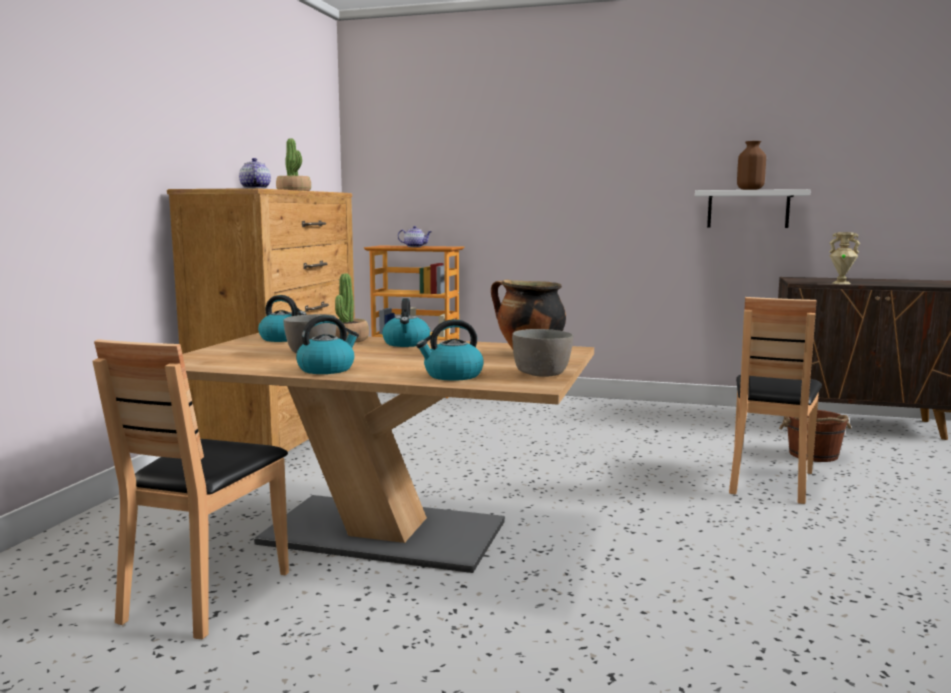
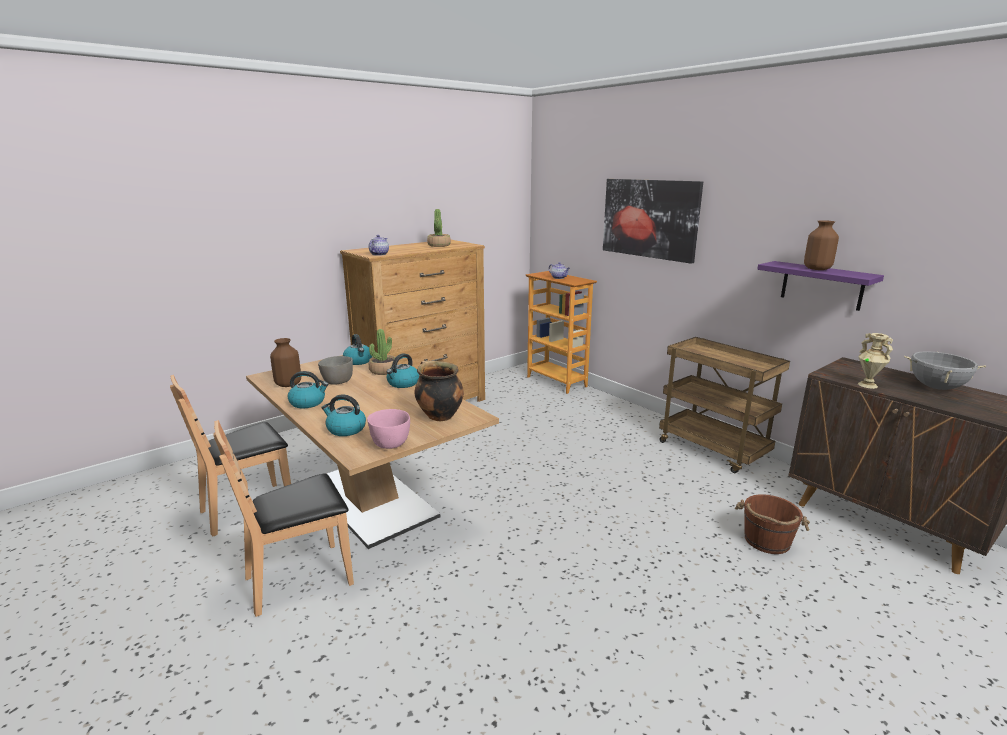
camera: 35 degrees right, 10 degrees up
grey bowl [512,329,573,377] -> pink bowl [367,409,410,449]
white shelf [695,189,811,228] -> purple shelf [757,261,884,311]
brown chair [729,297,822,504] -> brown chair moved to [213,420,354,617]
none -> brown vase [270,338,301,387]
none -> picture [603,179,703,264]
none -> brown cart [659,337,790,473]
none -> grey cooking pot [904,351,986,390]

